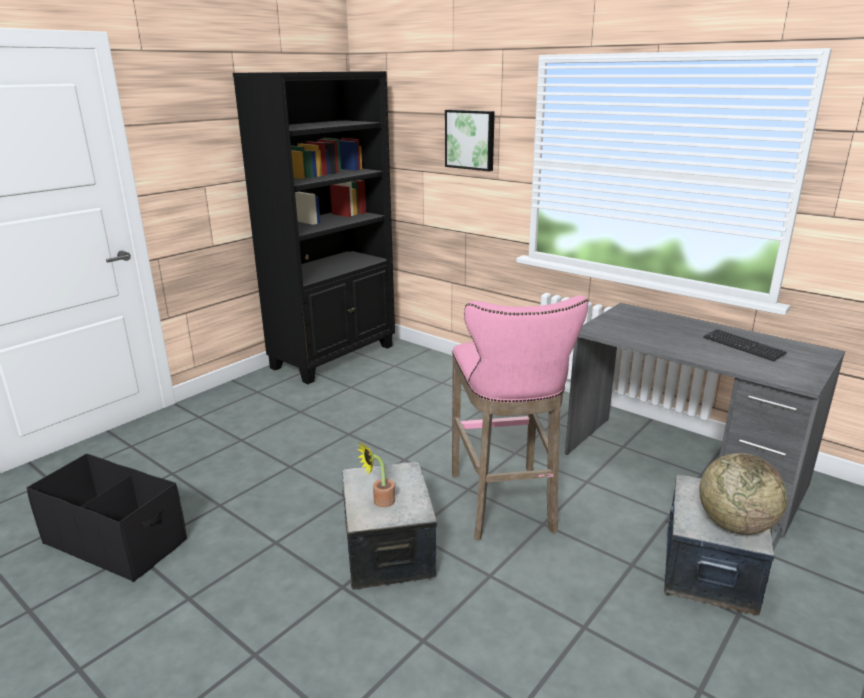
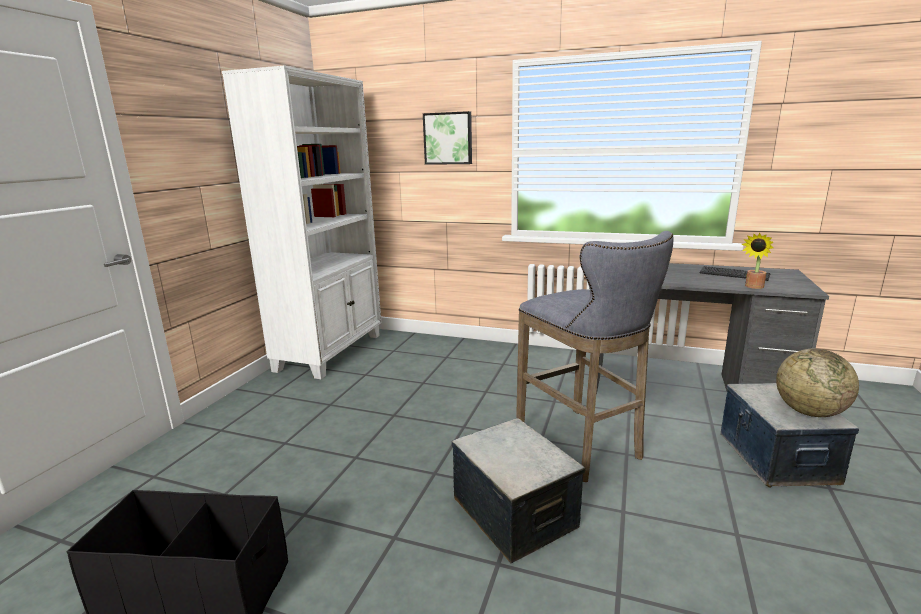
camera: 20 degrees left, 5 degrees down
black bookcase [233,71,395,384] -> white bookcase [222,66,381,379]
potted plant [356,441,395,508] -> potted plant moved to [741,232,774,289]
pink stool [452,296,588,540] -> grey stool [516,231,673,482]

